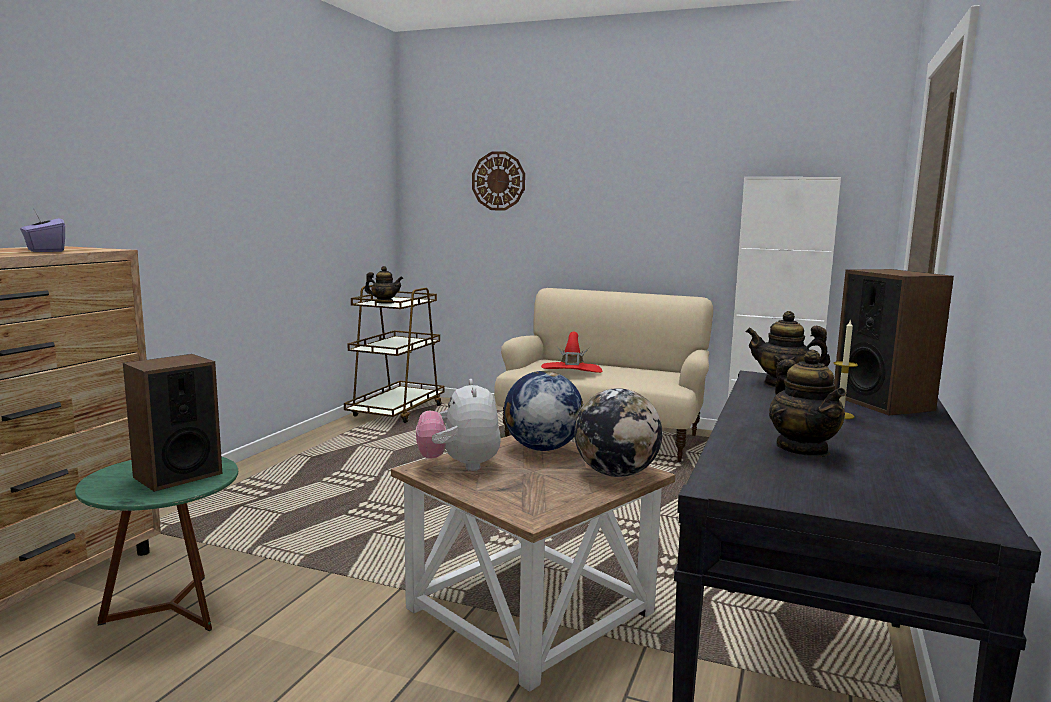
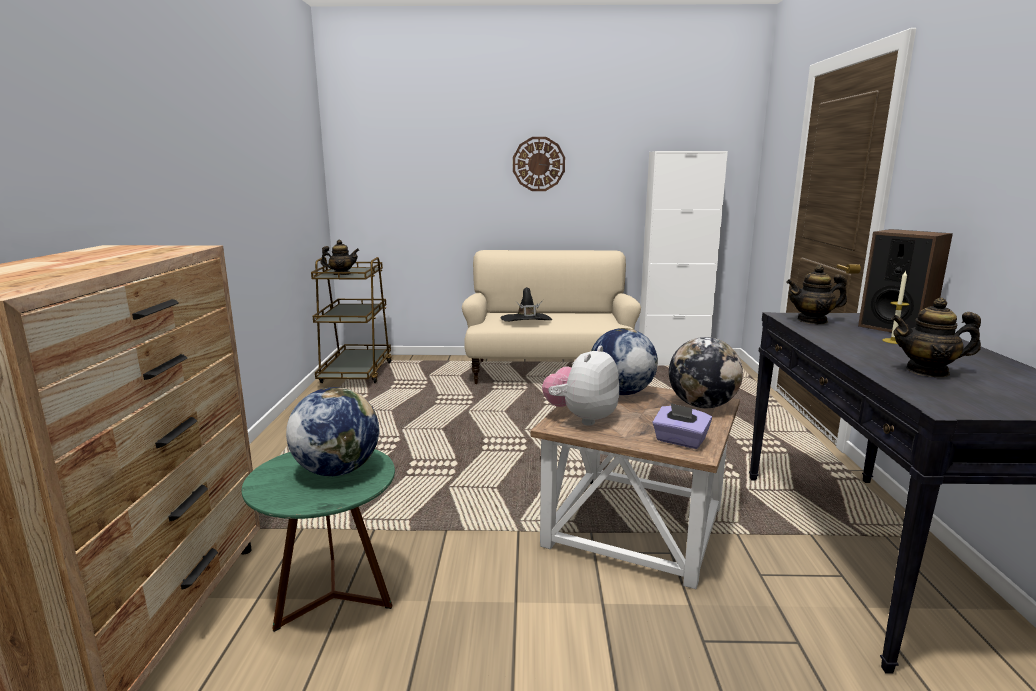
camera: 20 degrees left, 5 degrees up
purple tissue box [20,208,65,252] -> purple tissue box moved to [652,403,712,449]
speaker [123,354,223,492] -> globe [286,387,379,476]
plush toy [416,379,501,471] -> plush toy turned 60 degrees clockwise [542,345,619,426]
wall clock [472,151,525,211] -> wall clock moved to [513,137,565,191]
red hat [541,332,602,373] -> black hat [501,287,552,322]
teapot [769,349,846,457] -> teapot turned 135 degrees clockwise [891,298,981,377]

